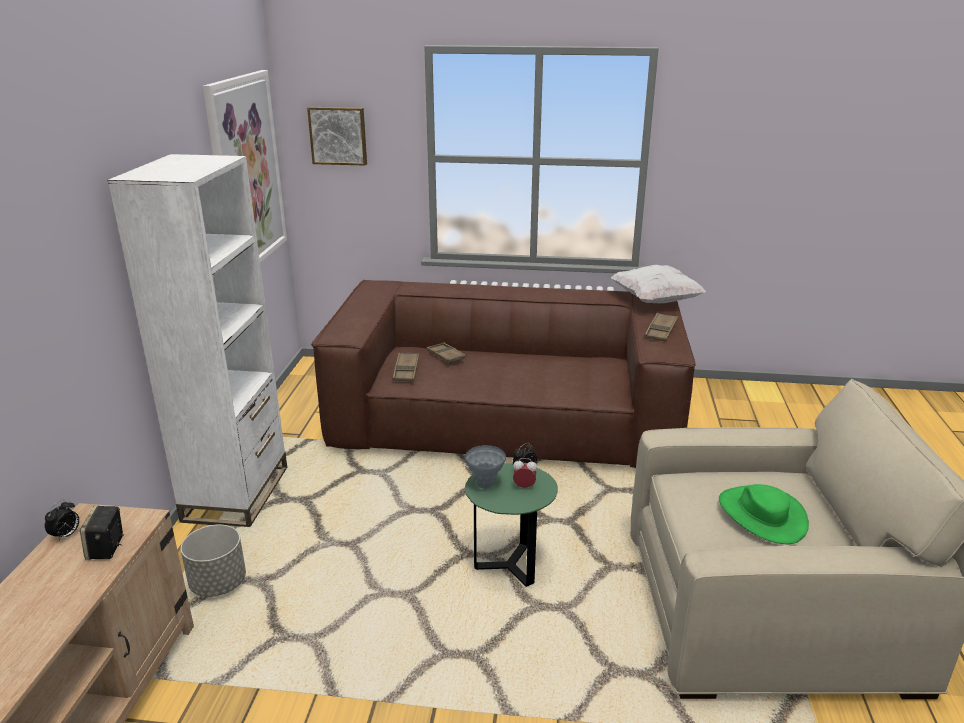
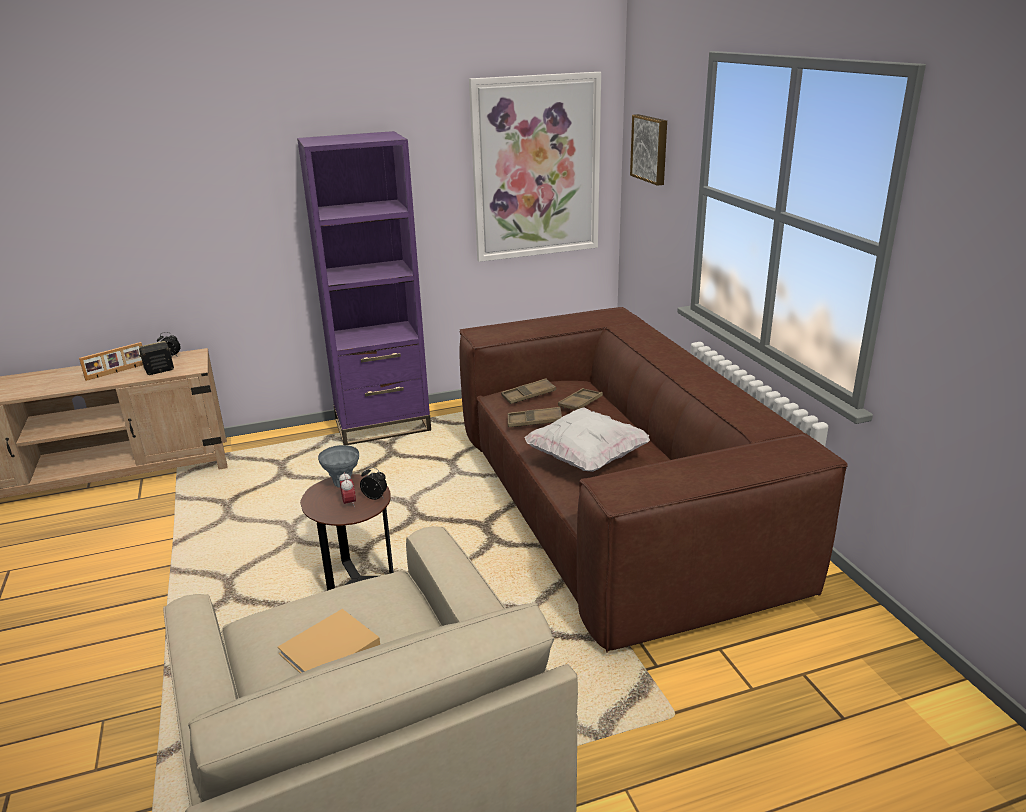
camera: 65 degrees right, 0 degrees up
white bookcase [108,154,287,527] -> purple bookcase [297,131,431,445]
grey planter [181,525,246,597] -> none
green side table [465,463,558,587] -> brown side table [300,474,394,591]
white pillow [611,265,706,303] -> white pillow moved to [525,407,650,472]
brown tray [644,313,678,342] -> brown tray moved to [508,407,562,427]
green hat [719,484,809,544] -> beige book [278,609,380,673]
none -> picture frame [79,342,143,381]

